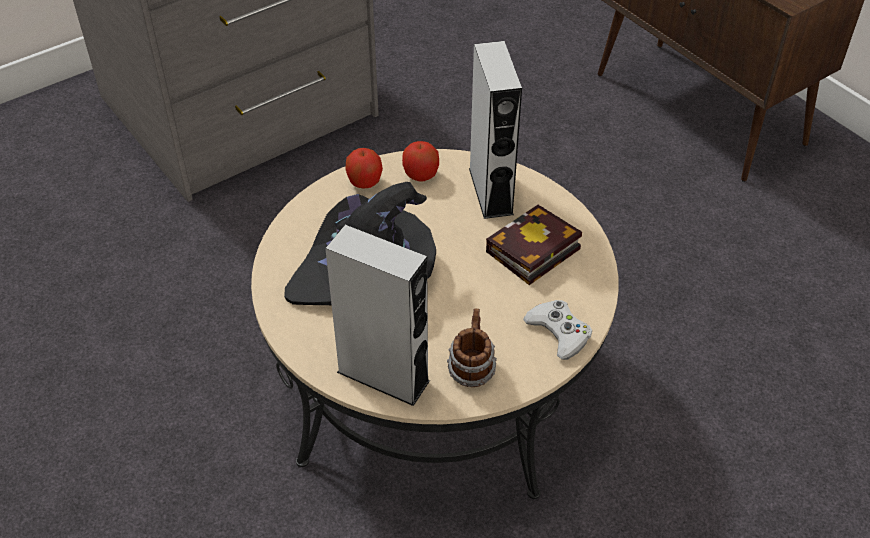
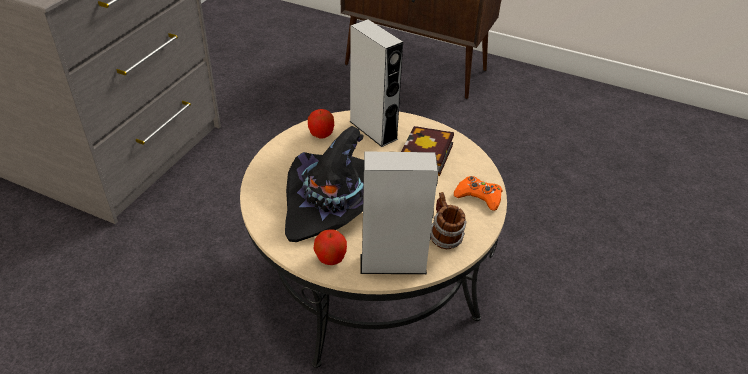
camera: 30 degrees left, 5 degrees down
apple [346,148,383,189] -> apple moved to [313,229,347,265]
white game controller [523,300,592,360] -> orange game controller [454,176,502,211]

